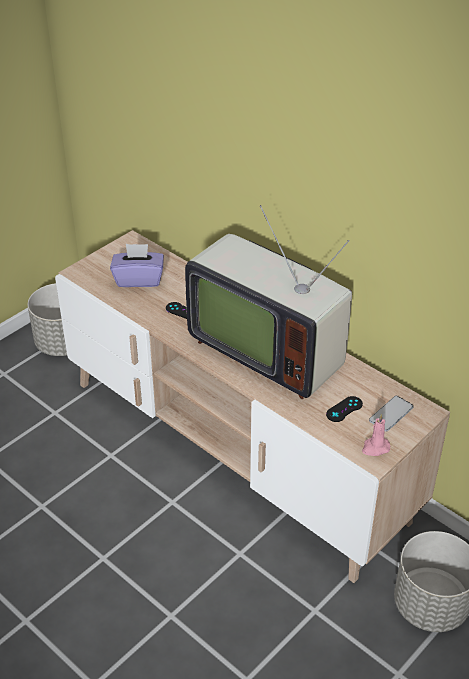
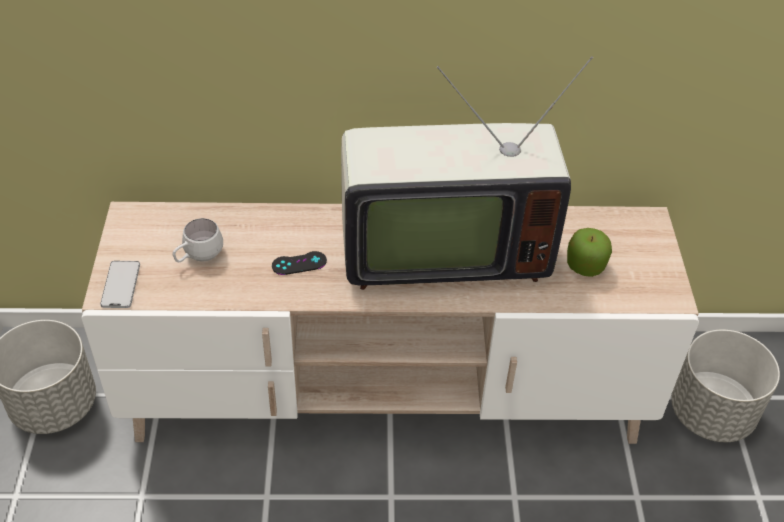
camera: 45 degrees left, 5 degrees up
purple tissue box [110,244,164,287] -> white mug [172,218,223,263]
black game controller [326,396,363,422] -> apple [567,228,612,277]
pink candle [362,414,390,456] -> none
phone [369,396,413,431] -> phone moved to [100,261,140,308]

